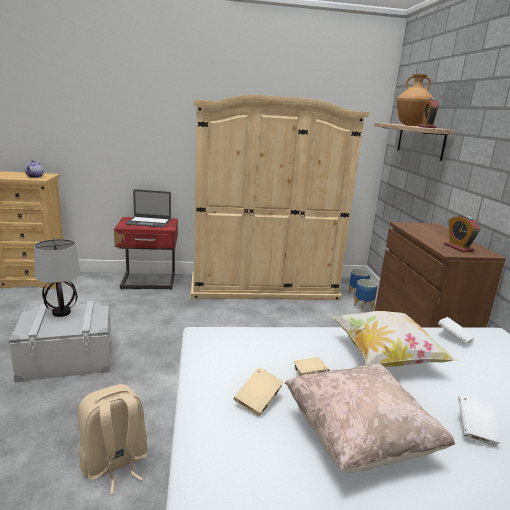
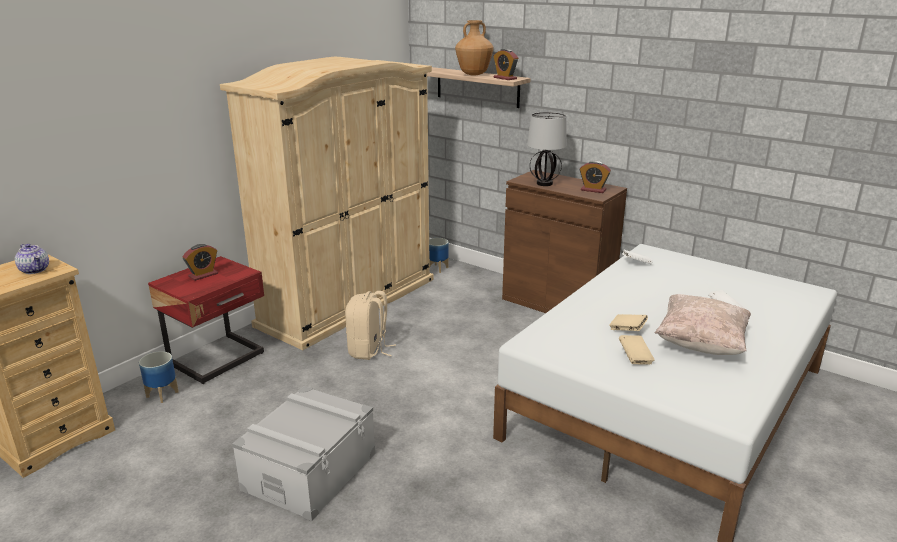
camera: 45 degrees left, 5 degrees up
table lamp [34,239,81,317] -> table lamp moved to [527,112,567,186]
beige backpack [78,384,148,494] -> beige backpack moved to [345,291,396,360]
laptop [125,189,171,227] -> alarm clock [182,244,218,281]
pillow [332,311,457,367] -> none
planter [354,279,378,312] -> planter moved to [139,351,179,403]

